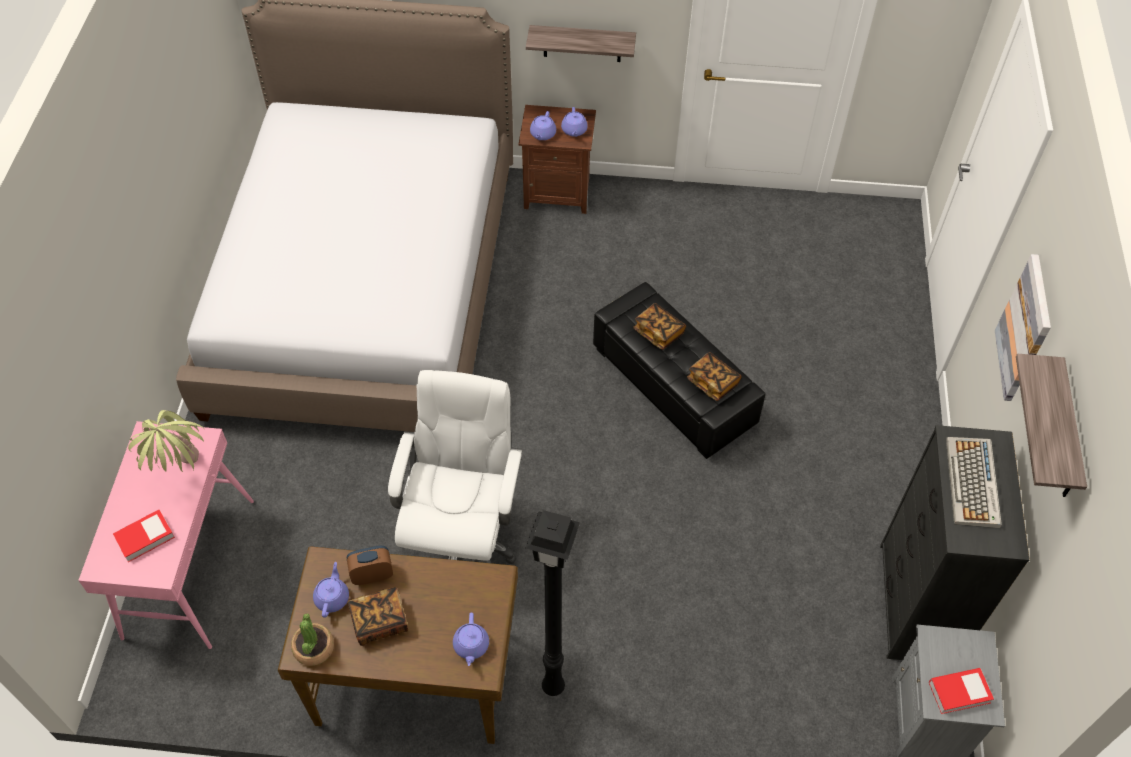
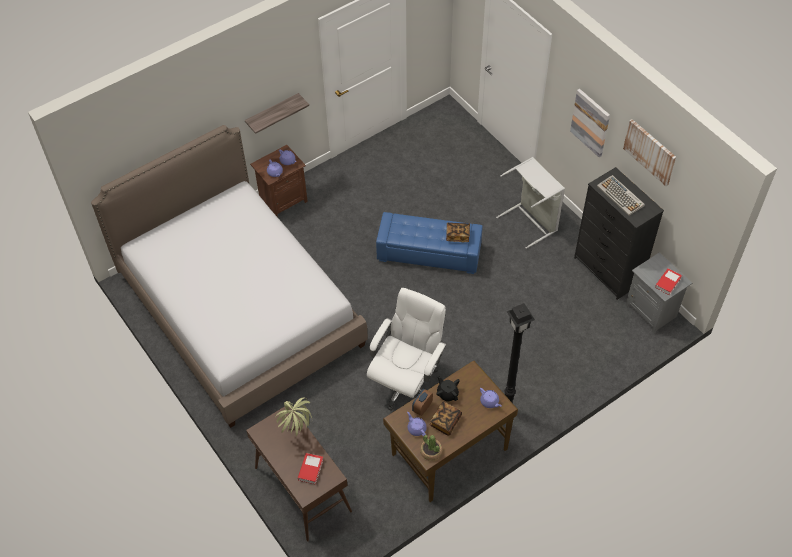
camera: 40 degrees left, 0 degrees up
pink console table [78,421,254,649] -> brown console table [246,406,352,541]
white office chair [388,370,523,564] -> white office chair turned 60 degrees clockwise [367,288,447,411]
black ottoman [593,282,766,459] -> blue ottoman [376,212,483,274]
book [633,303,686,350] -> none
shelf [1016,354,1087,497] -> picture [623,119,676,186]
none -> black teapot [436,376,460,402]
none -> grey laundry basket [496,157,565,249]

